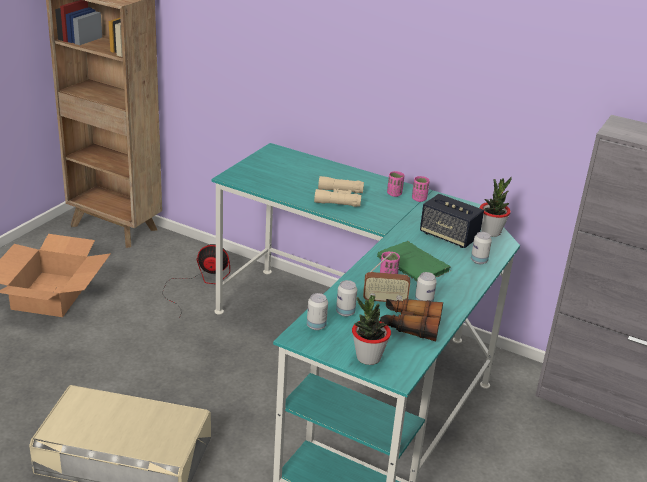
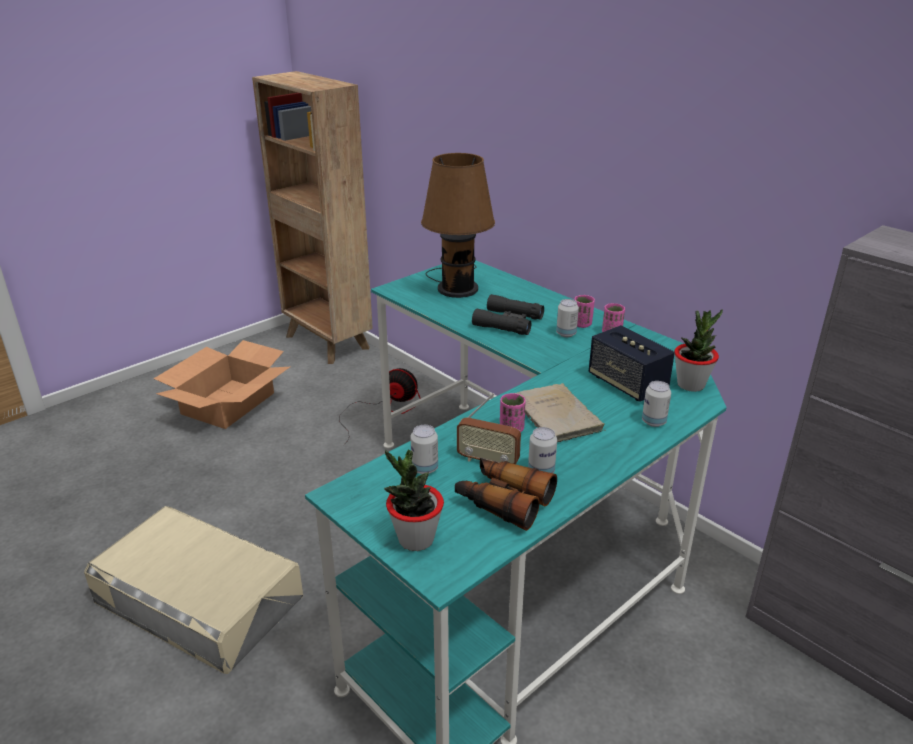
camera: 20 degrees right, 0 degrees up
can [307,293,328,330] -> can moved to [556,299,579,337]
beige binoculars [314,176,364,207] -> black binoculars [472,294,544,335]
green book [377,241,451,281] -> beige book [516,383,605,442]
none -> brown table lamp [421,153,495,298]

